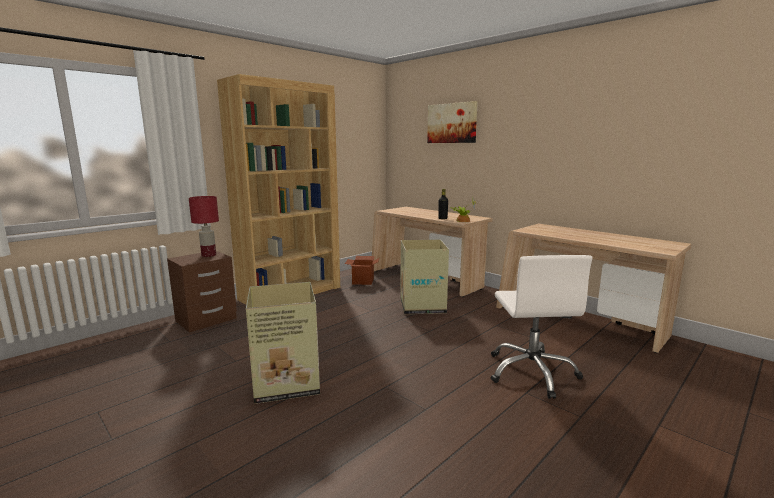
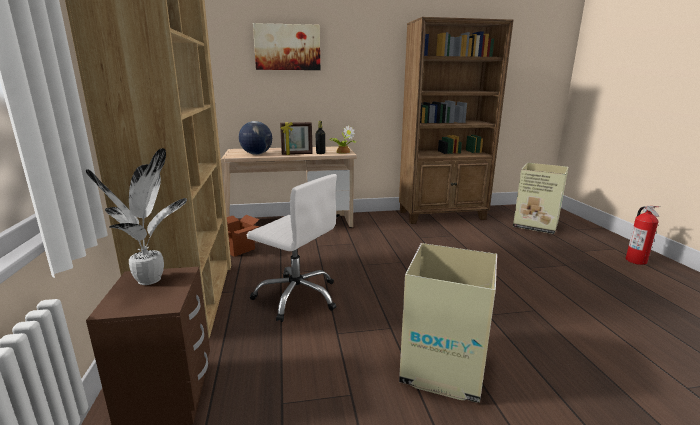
camera: 55 degrees left, 5 degrees up
red table lamp [189,196,219,257] -> potted plant [86,148,187,285]
cardboard box [400,240,449,314] -> cardboard box moved to [513,163,568,234]
white office chair [491,255,592,399] -> white office chair moved to [247,174,337,322]
beige desk [496,224,692,353] -> brown bookcase [399,17,513,224]
none -> globe [239,121,272,155]
none -> picture frame [280,122,313,155]
none -> fire extinguisher [626,206,660,265]

